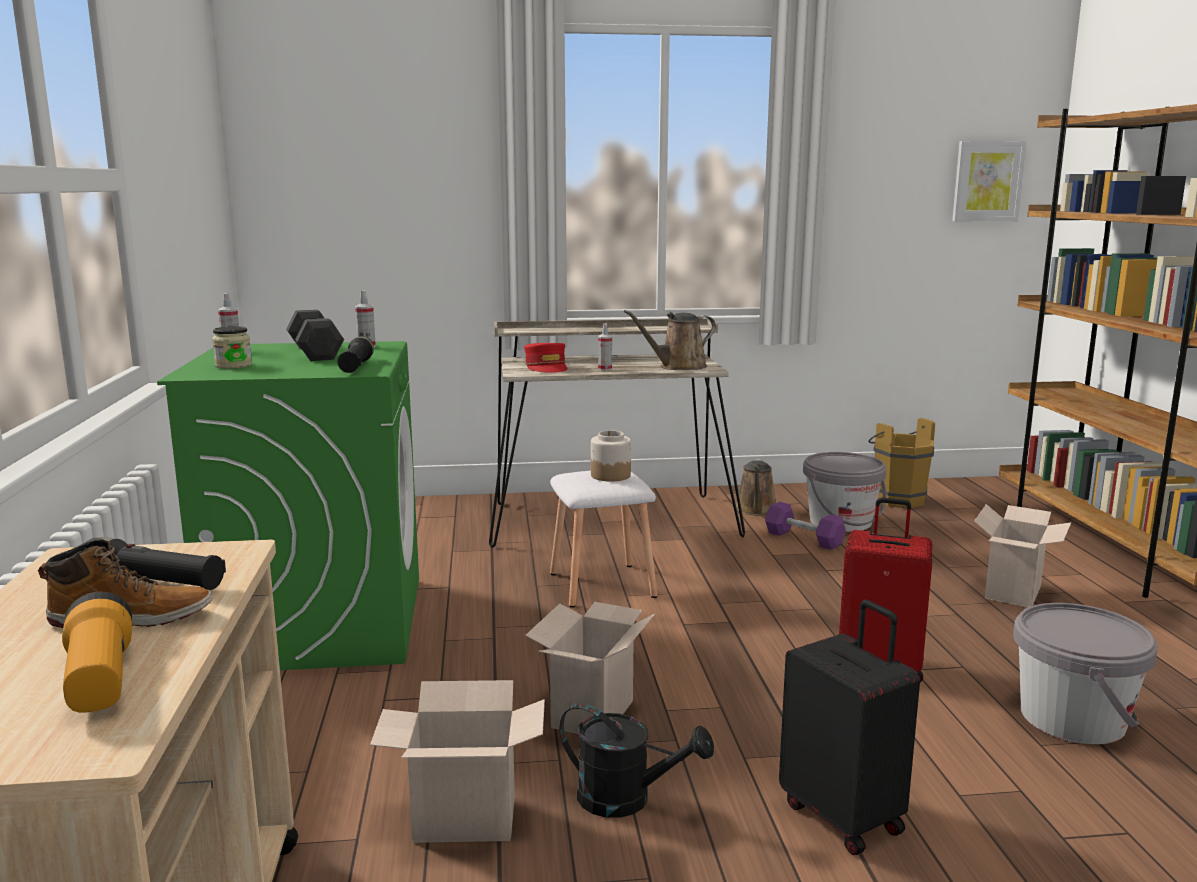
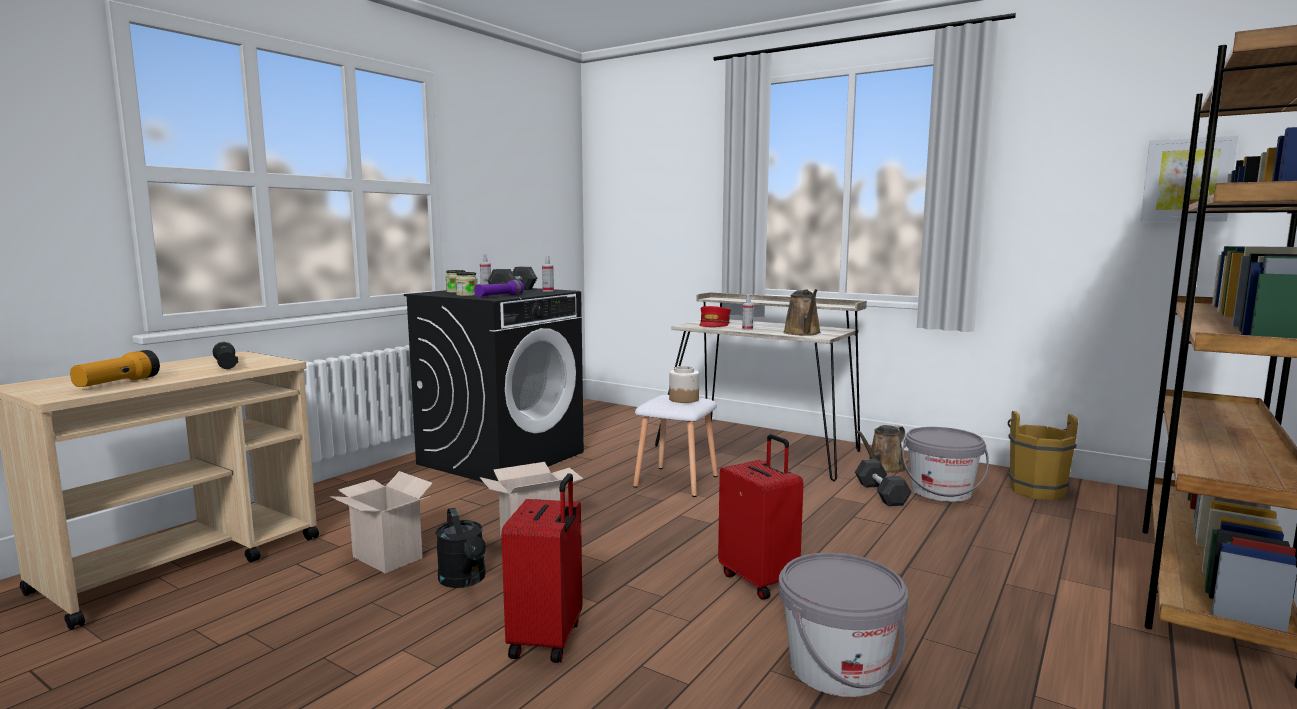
camera: 40 degrees right, 5 degrees down
boot [38,539,212,628] -> none
green washing machine [157,341,419,670] -> black washing machine [404,288,584,482]
black flashlight [338,336,374,373] -> purple flashlight [474,280,524,297]
brown watering can [624,310,716,370] -> brown watering can turned 105 degrees counterclockwise [783,289,821,336]
purple dumbbell [765,502,846,550] -> grey dumbbell [855,459,911,506]
black suitcase [779,600,920,855] -> red suitcase [501,473,582,663]
cardboard box [974,504,1071,607] -> none
none -> jar [456,272,478,296]

